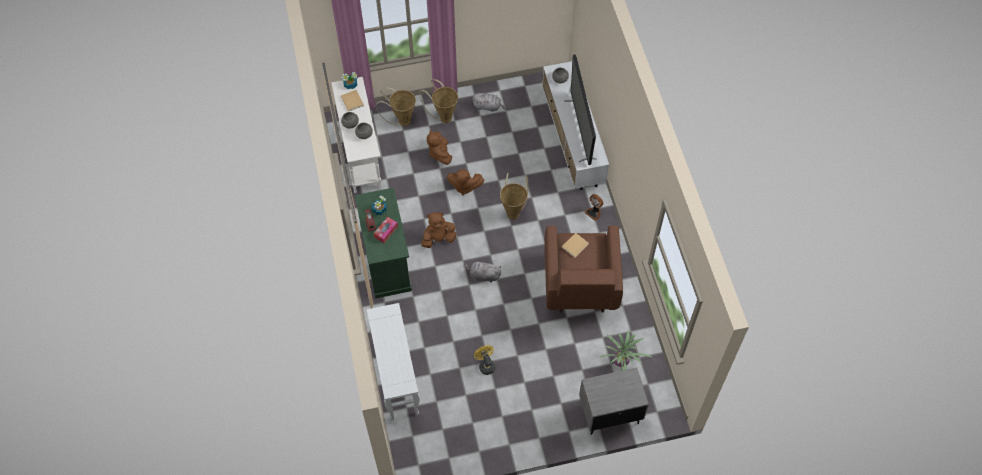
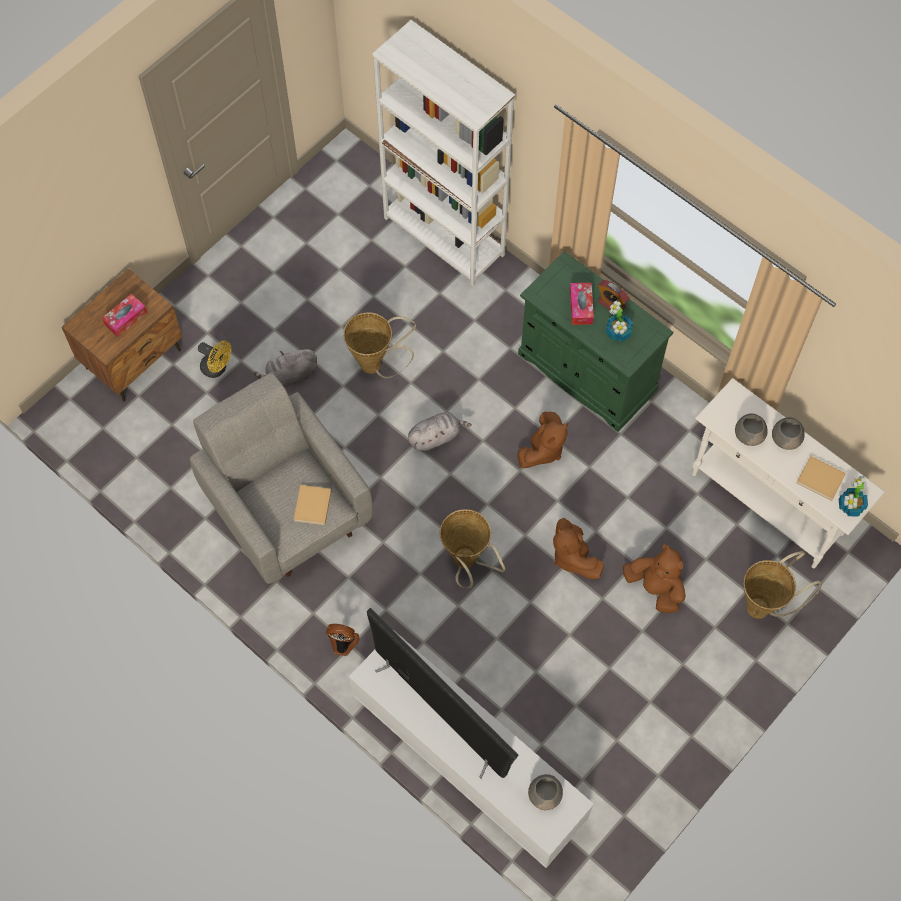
camera: 145 degrees right, 5 degrees up
white console table [367,303,420,421] -> white bookcase [372,20,515,287]
basket [419,79,458,123] -> basket moved to [343,312,416,378]
brown plush toy [447,169,484,196] -> brown plush toy turned 90 degrees counterclockwise [553,518,604,579]
grey plush toy [472,93,506,112] -> grey plush toy moved to [254,347,317,388]
yellow fan [474,345,495,375] -> yellow fan moved to [198,341,232,378]
brown armchair [545,226,623,313] -> grey armchair [190,372,373,584]
grey nightstand [579,367,649,435] -> brown nightstand [61,269,183,402]
potted plant [600,330,652,371] -> none
none -> tissue box [102,294,147,337]

